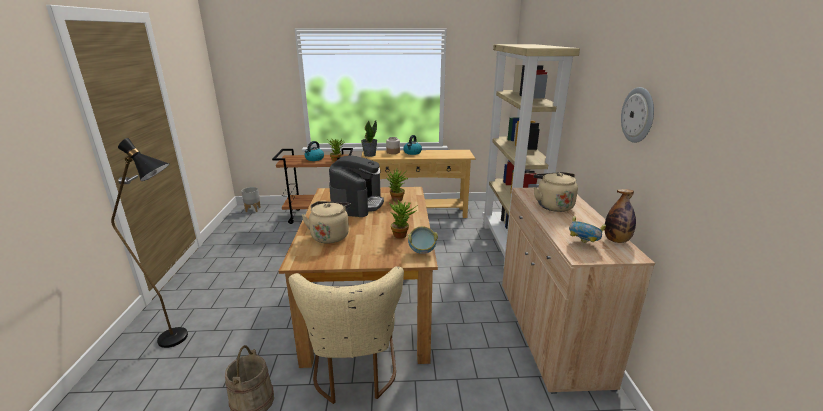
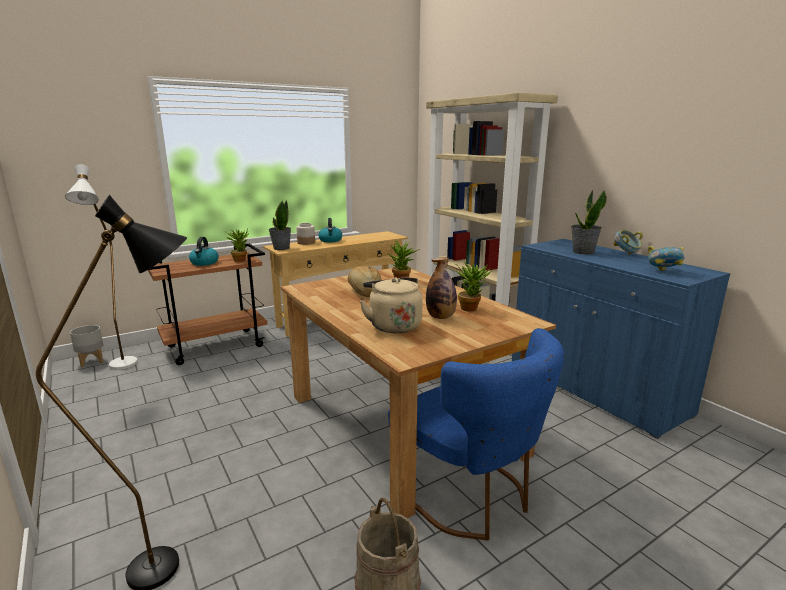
camera: 30 degrees left, 5 degrees down
beige chair [289,266,404,404] -> blue chair [388,328,564,540]
coffee machine [329,156,384,217] -> bread [348,266,382,297]
bowl [408,226,438,254] -> bowl moved to [613,229,643,255]
beige cabinet [502,187,655,394] -> blue cabinet [512,239,730,439]
beige kettle [534,172,578,212] -> potted plant [571,189,607,255]
bottle [604,189,636,243] -> bottle moved to [426,257,457,319]
wall clock [621,87,654,143] -> none
none -> white floor lamp [65,164,138,370]

